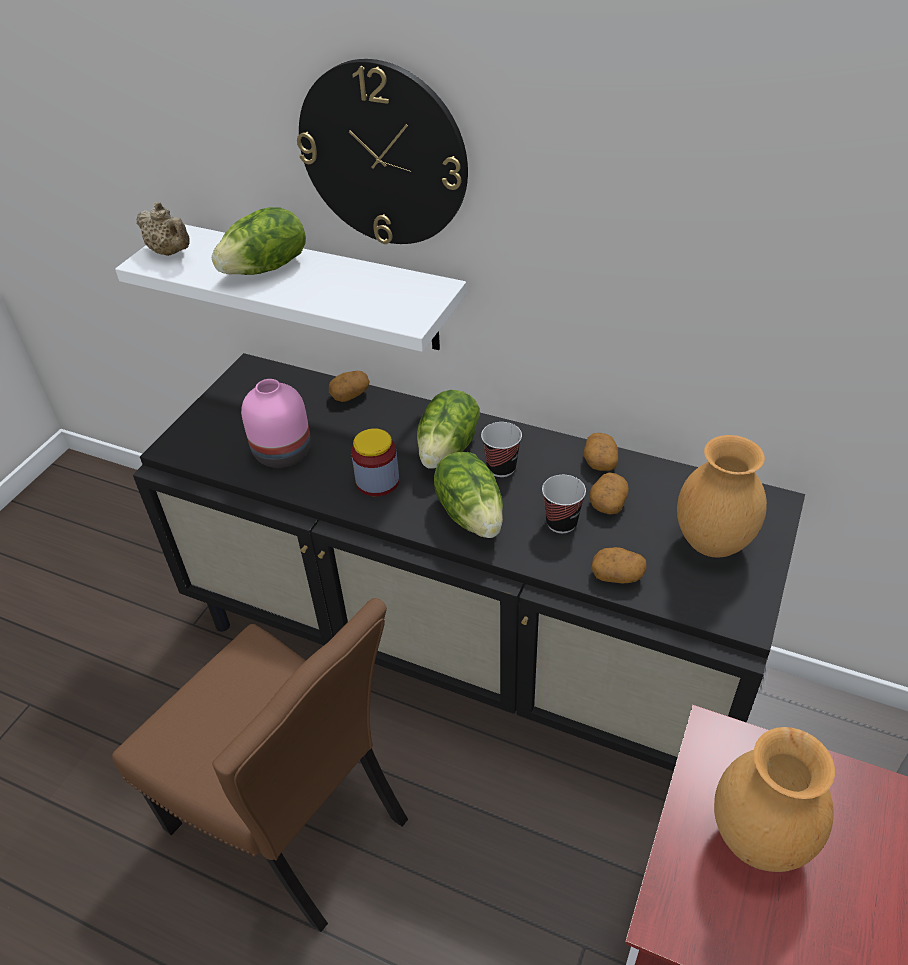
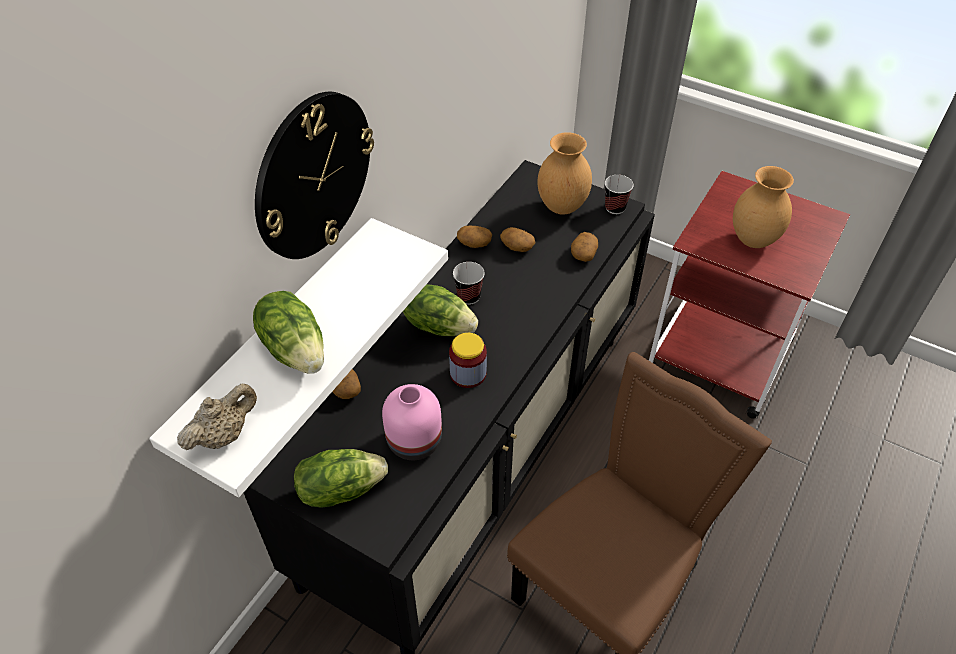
camera: 85 degrees left, 5 degrees up
lettuce [434,452,503,538] -> lettuce moved to [294,449,388,508]
cup [542,475,586,533] -> cup moved to [605,175,634,214]

